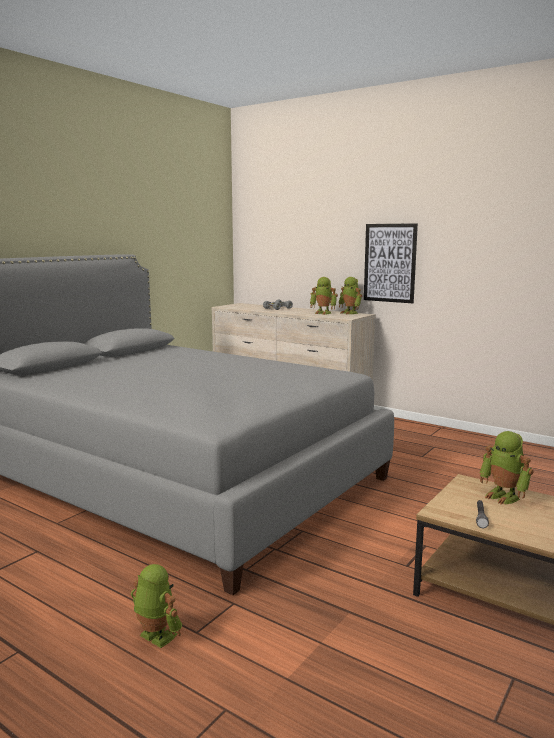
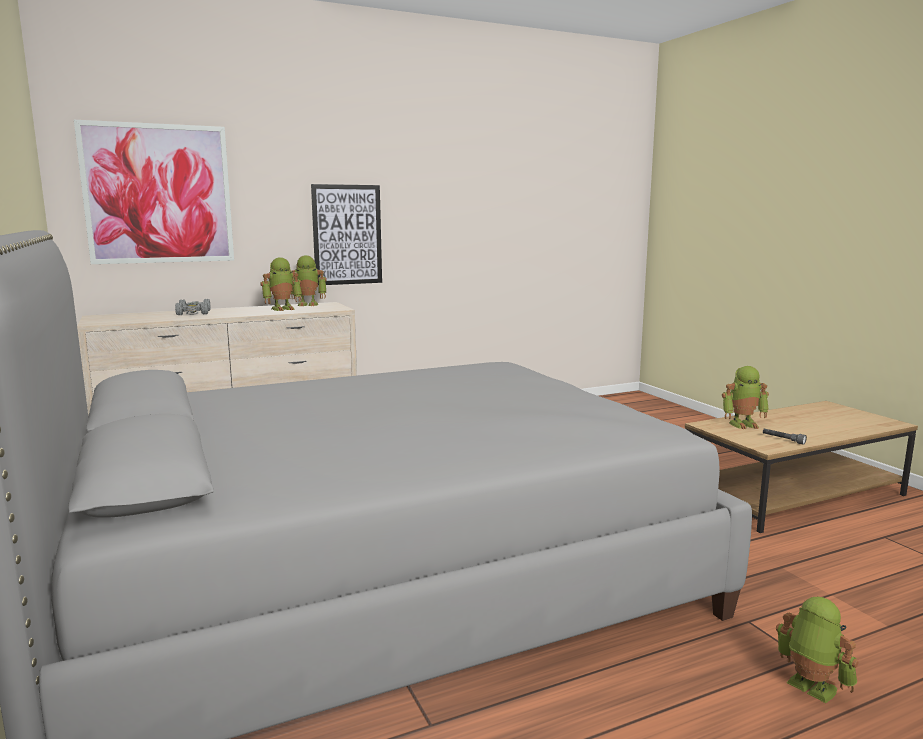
camera: 60 degrees left, 0 degrees up
toy robot [131,564,182,648] -> toy robot turned 75 degrees clockwise [776,597,859,703]
none -> picture [74,120,234,264]

